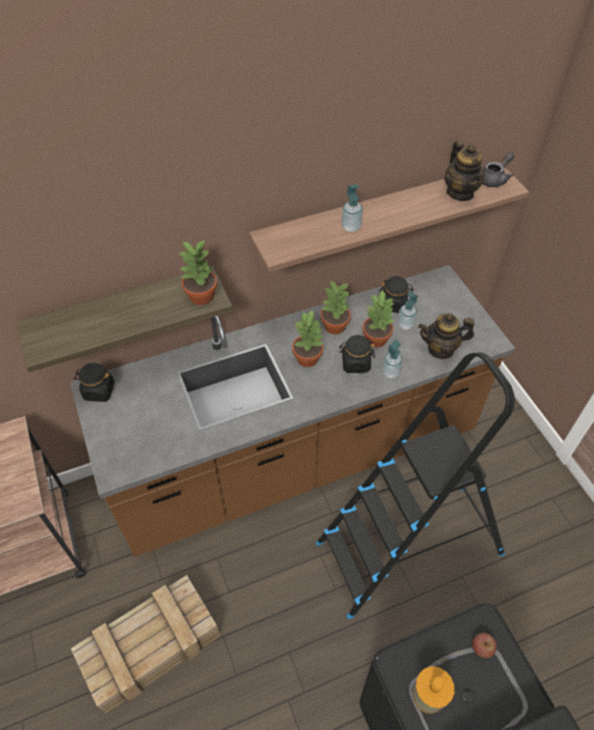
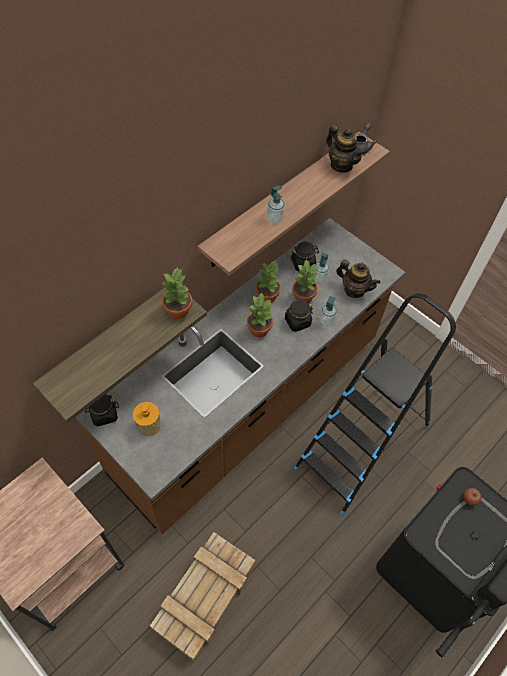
camera: 25 degrees left, 5 degrees up
soap dispenser [412,666,454,714] -> soap dispenser moved to [133,402,161,436]
teapot [418,313,474,359] -> teapot turned 120 degrees counterclockwise [336,260,381,298]

